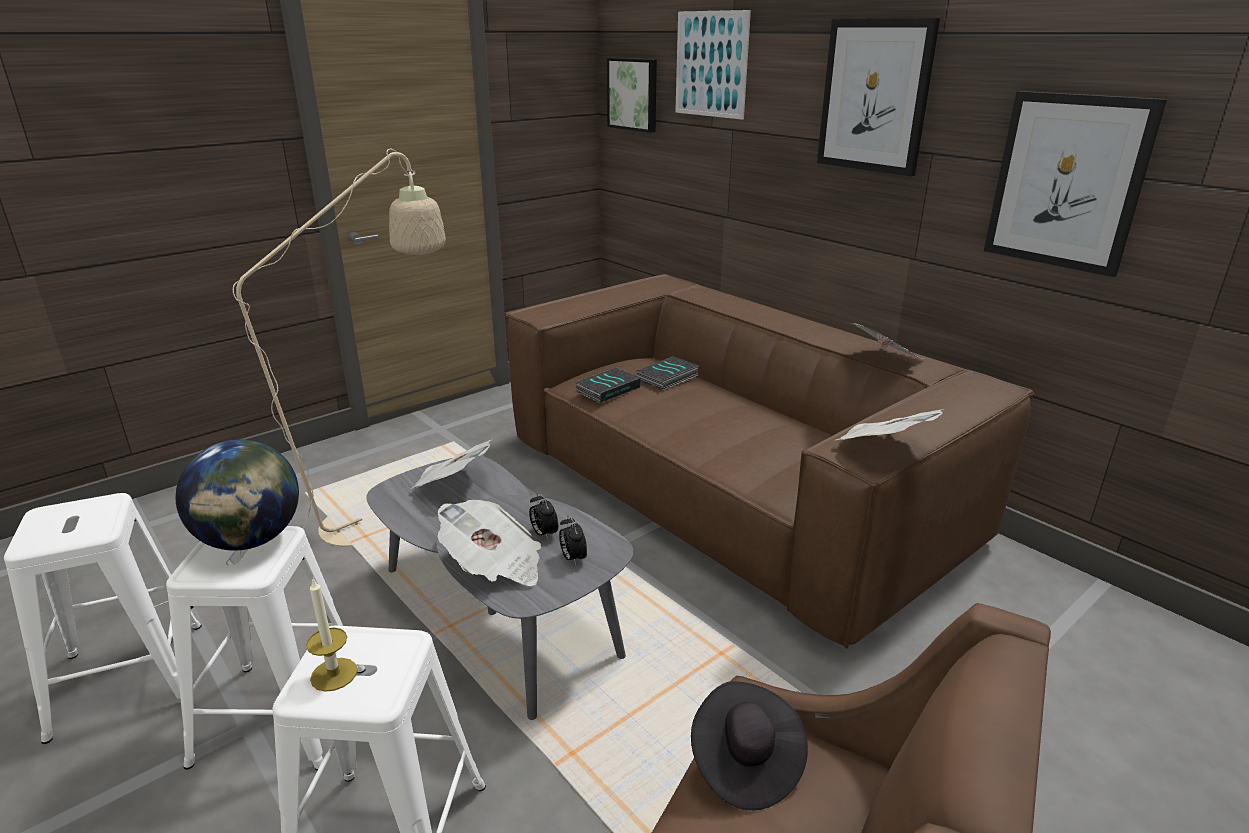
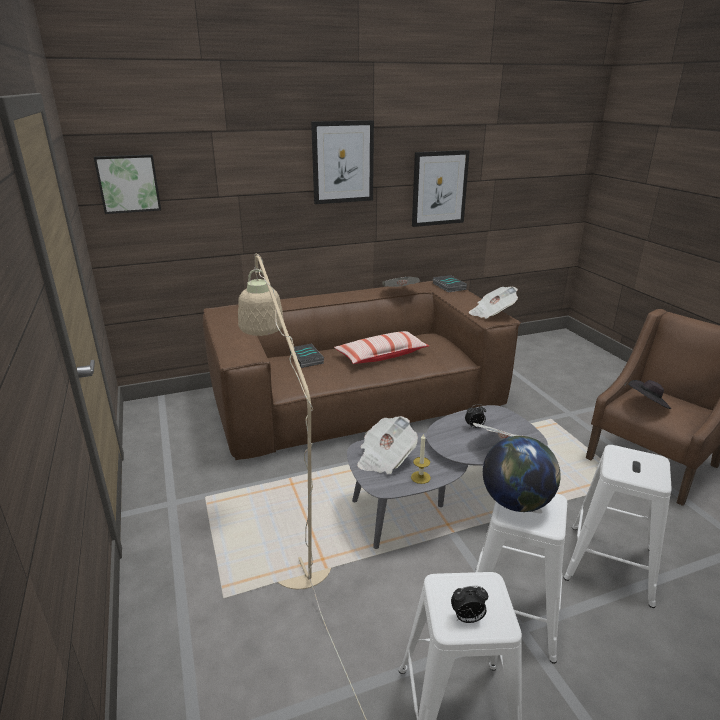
camera: 70 degrees left, 0 degrees up
candle [306,579,357,692] -> candle moved to [411,433,431,484]
alarm clock [559,515,587,565] -> alarm clock moved to [451,586,488,623]
book [575,367,641,403] -> book moved to [433,275,467,292]
picture [675,10,751,120] -> none
none -> pillow [334,331,429,364]

